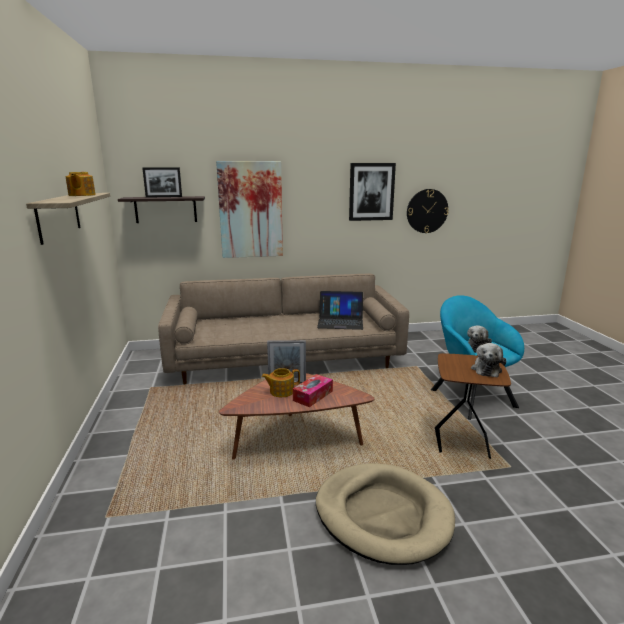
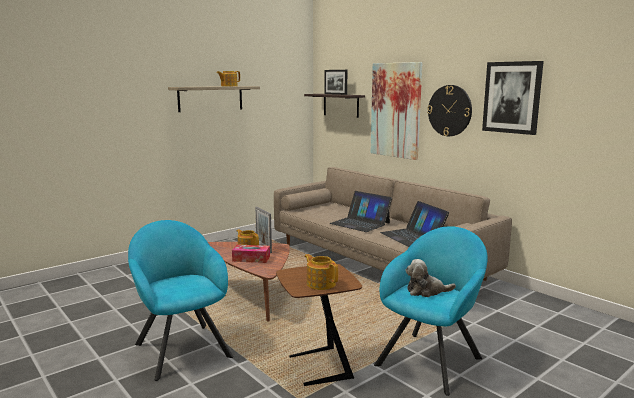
camera: 60 degrees right, 5 degrees down
beige dog bed [316,463,455,565] -> turquoise armchair [128,220,233,381]
wall clock [407,189,449,233] -> wall clock moved to [427,85,472,136]
plush toy [471,343,506,377] -> teapot [305,254,338,290]
none -> laptop [330,191,392,232]

